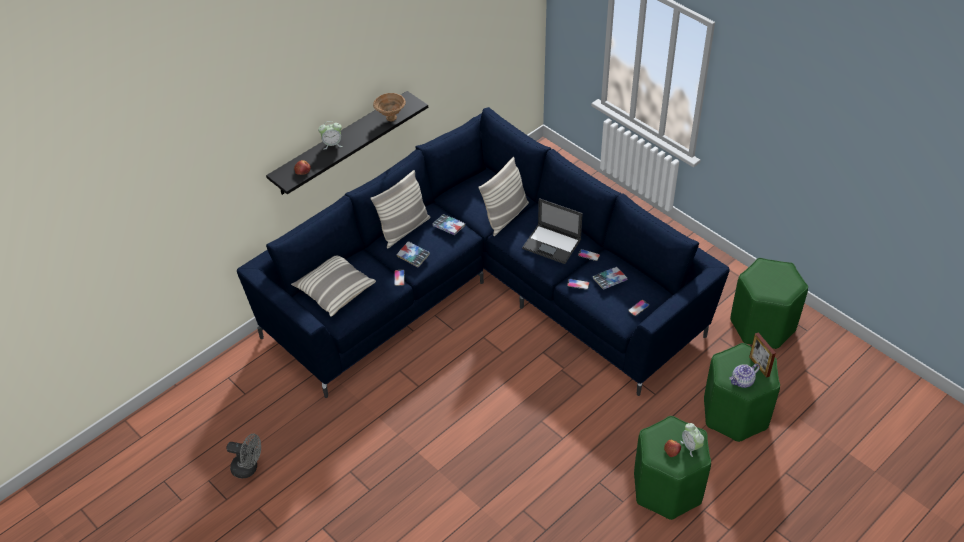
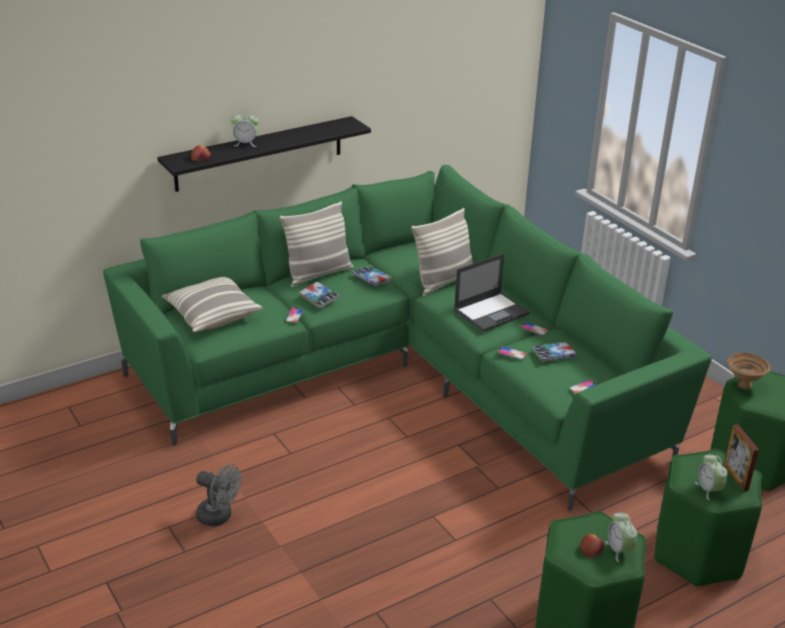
camera: 10 degrees right, 15 degrees down
grey fan [226,434,261,478] -> grey fan moved to [196,464,241,527]
blue sofa [237,107,730,398] -> green sofa [103,165,712,511]
brown bowl [373,93,406,121] -> brown bowl moved to [727,353,771,389]
laptop [522,198,583,264] -> laptop turned 75 degrees counterclockwise [454,253,530,332]
teapot [729,363,760,388] -> alarm clock [695,454,728,501]

